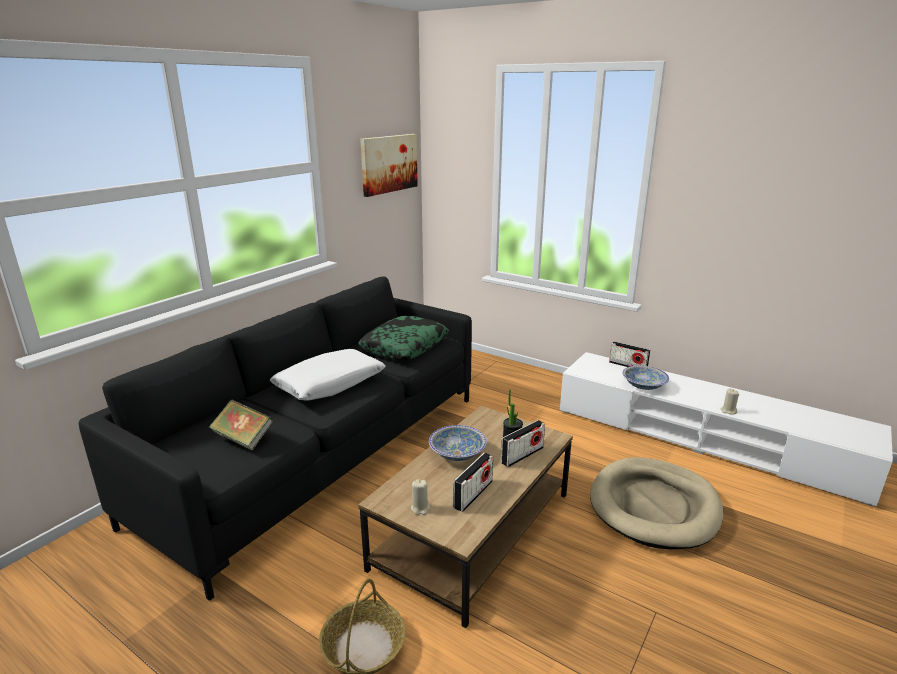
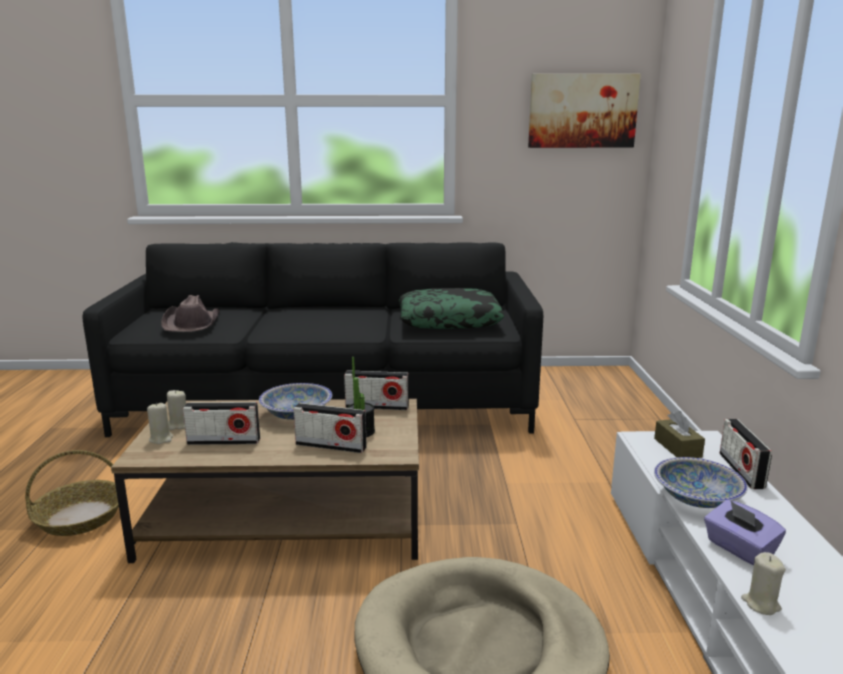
camera: 55 degrees right, 5 degrees down
book [209,399,273,451] -> brown hat [161,295,220,332]
white pillow [270,349,386,401] -> none
none -> beige candle [147,402,173,444]
none -> radio [344,370,409,410]
none -> brown tissue box [654,411,705,458]
none -> purple tissue box [704,500,786,565]

